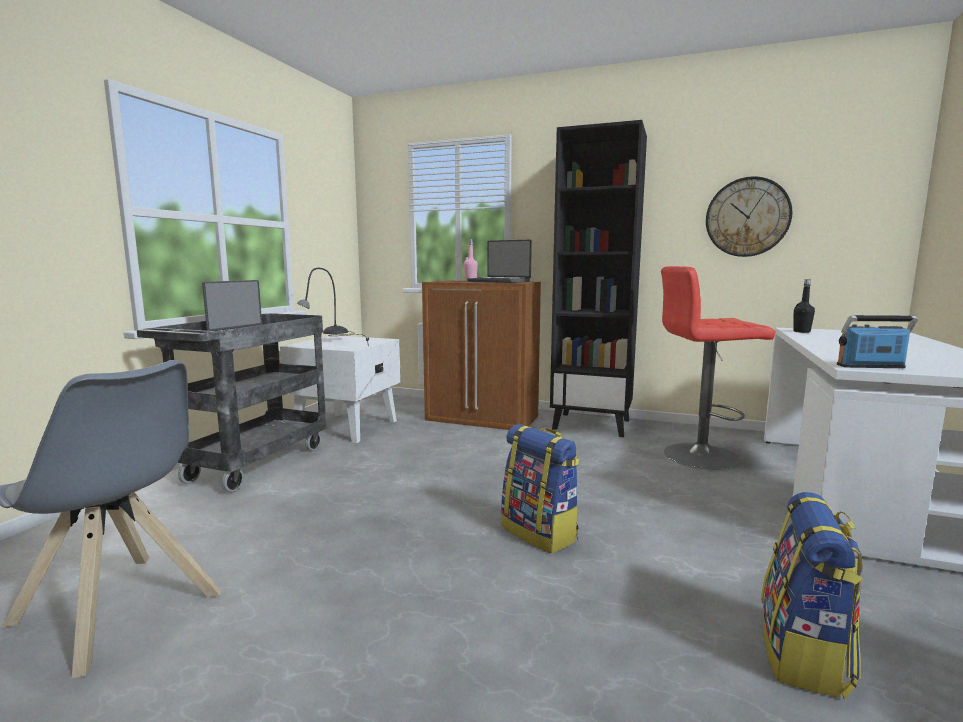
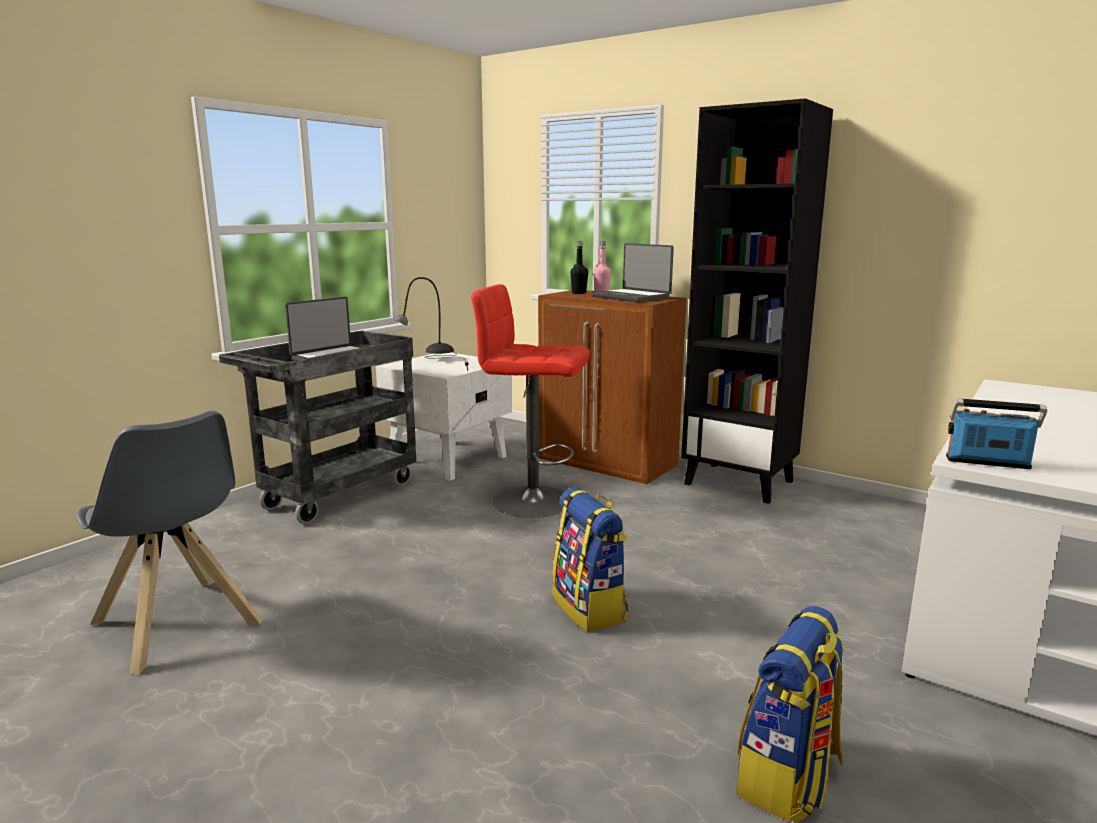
camera: 15 degrees right, 5 degrees up
red stool [661,266,776,470] -> red stool moved to [471,284,590,518]
wall clock [706,176,792,257] -> none
black bottle [793,279,815,333] -> black bottle moved to [571,241,588,294]

